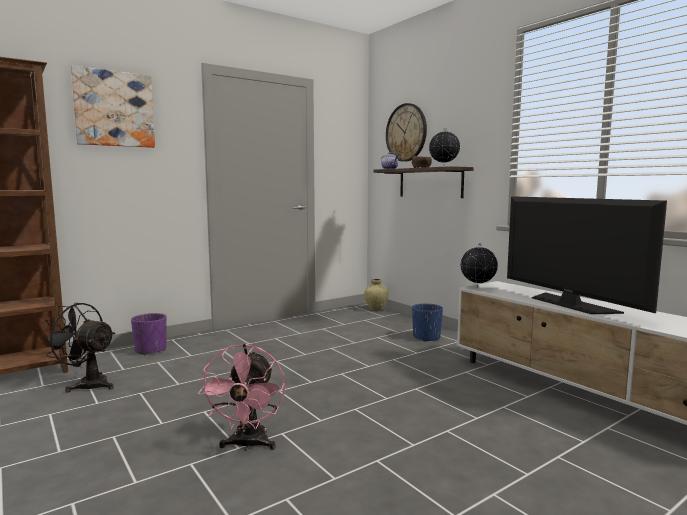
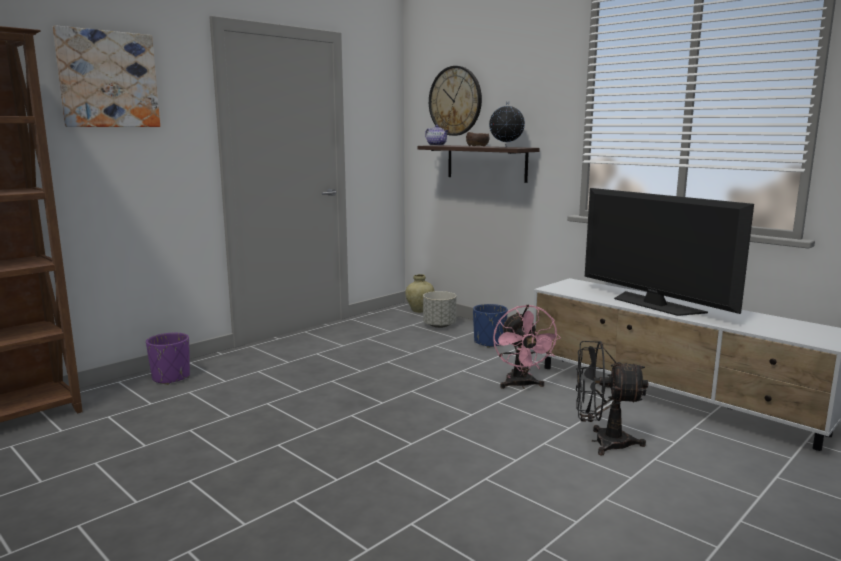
camera: 10 degrees left, 5 degrees up
black fan [40,303,115,393] -> black fan moved to [576,341,648,455]
pink fan [198,344,285,451] -> pink fan moved to [493,305,561,389]
globe [460,243,498,288] -> none
none -> grey planter [423,291,456,328]

